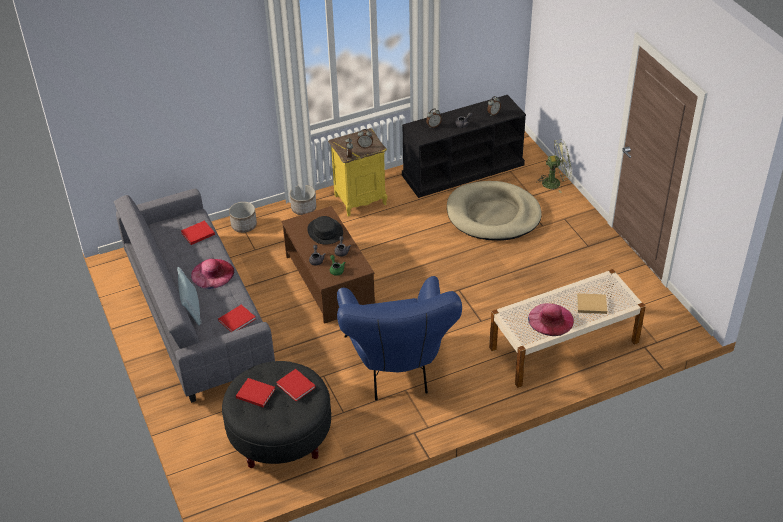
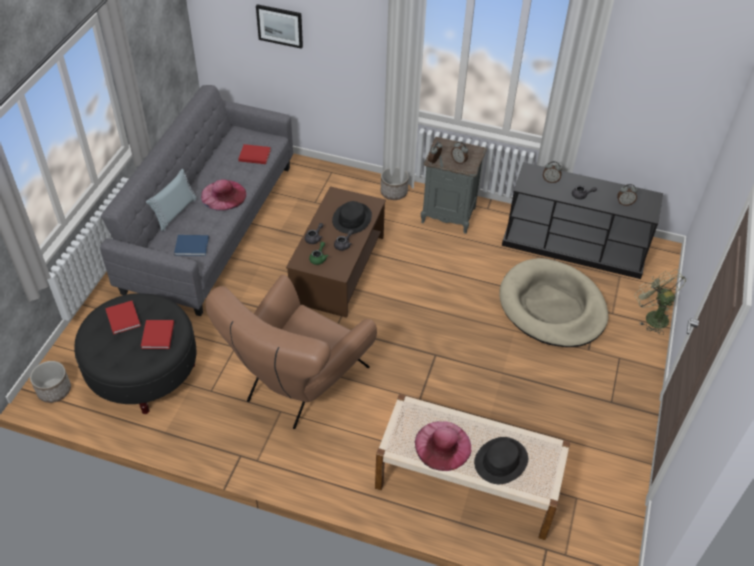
camera: 40 degrees right, 5 degrees up
red book [218,305,256,332] -> blue book [174,235,209,256]
planter [229,202,257,233] -> planter moved to [30,361,71,403]
yellow nightstand [328,128,387,216] -> grey nightstand [421,137,487,234]
blue armchair [337,276,462,401] -> brown armchair [206,275,377,429]
green fan [536,139,572,193] -> green fan turned 150 degrees counterclockwise [635,269,686,335]
beige book [577,293,607,314] -> black hat [474,437,528,484]
none -> picture [256,4,303,49]

